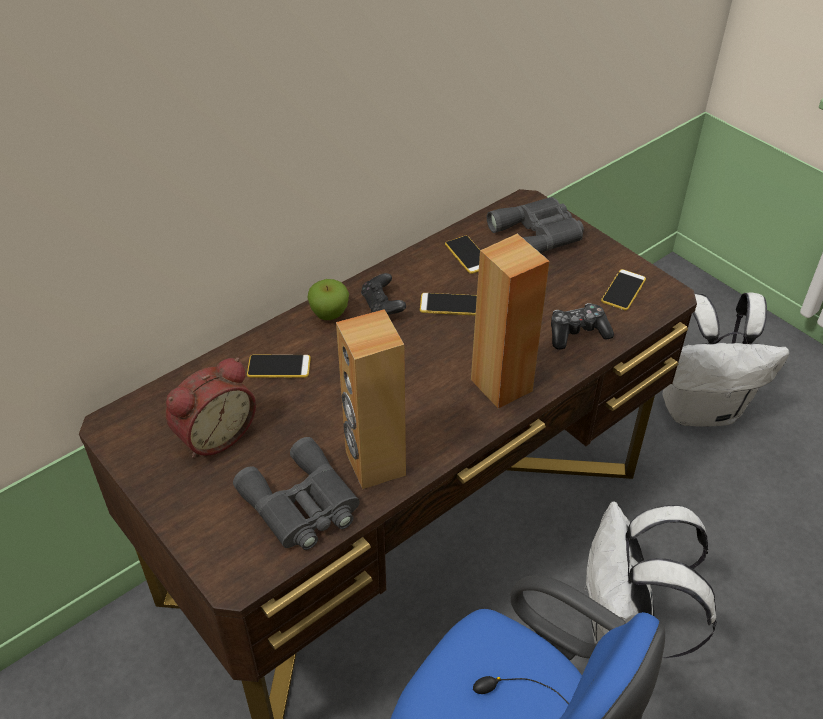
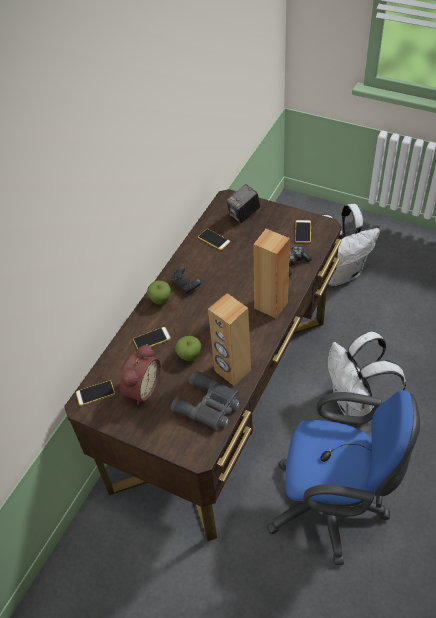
camera: 20 degrees left, 5 degrees up
phone [420,293,477,315] -> phone moved to [76,380,115,406]
grey binoculars [487,197,584,253] -> camera [227,184,260,223]
none -> apple [175,336,201,361]

